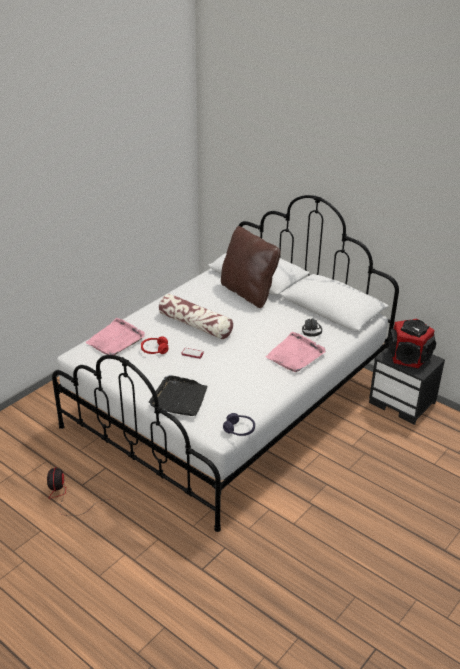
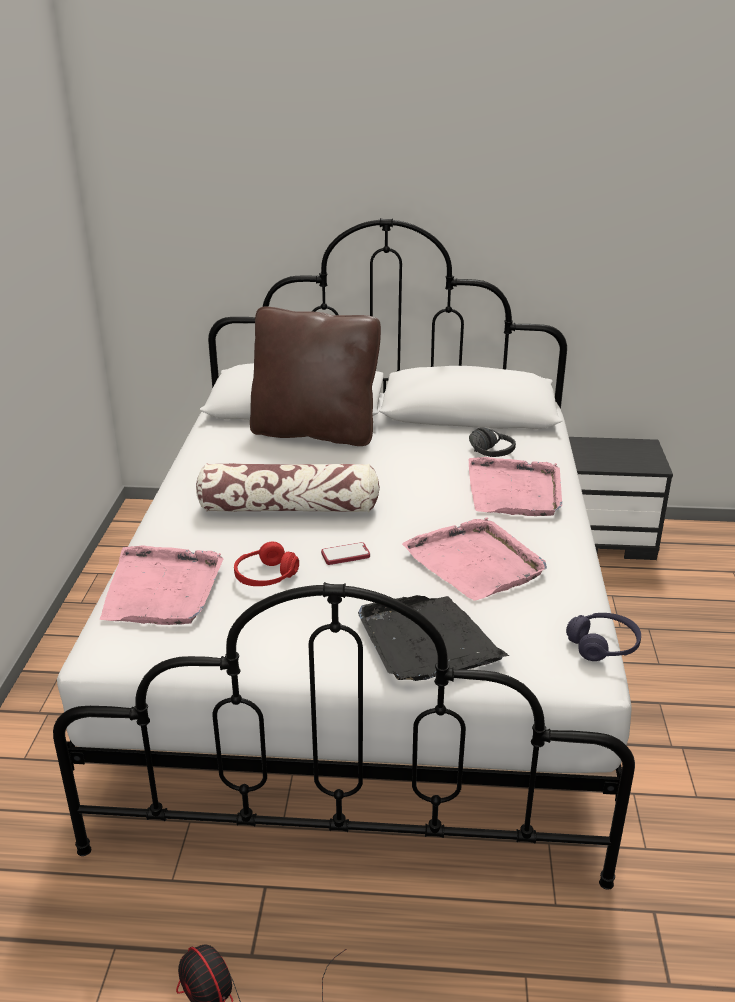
camera: 35 degrees left, 5 degrees down
speaker [388,318,436,368] -> none
none -> pink tray [402,517,547,601]

